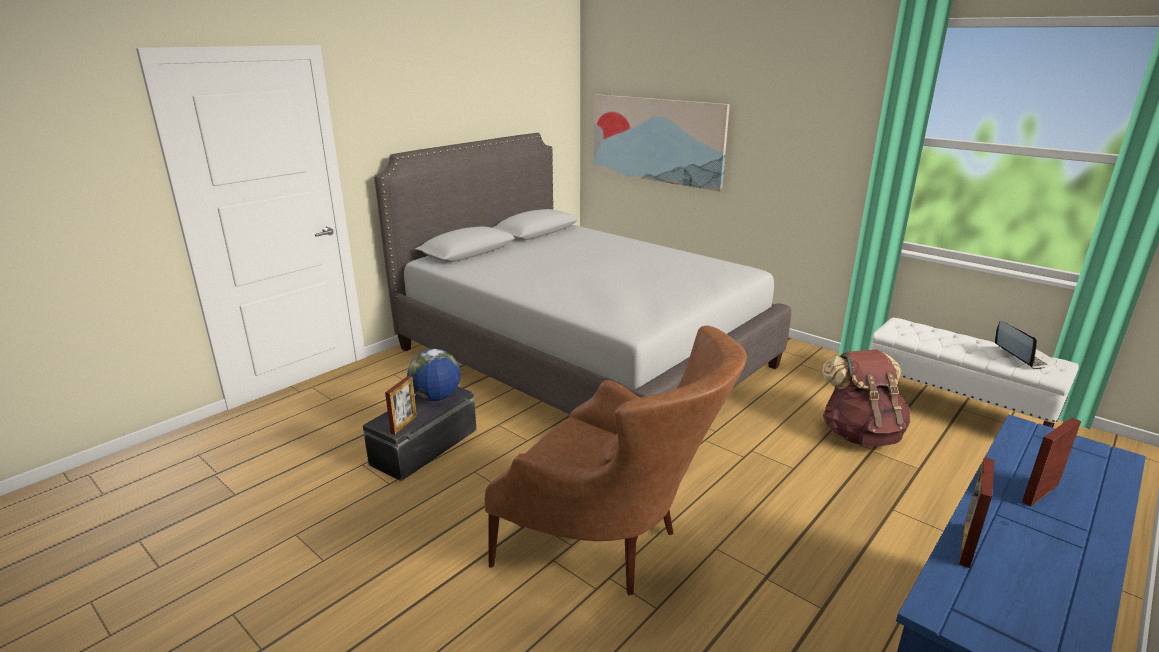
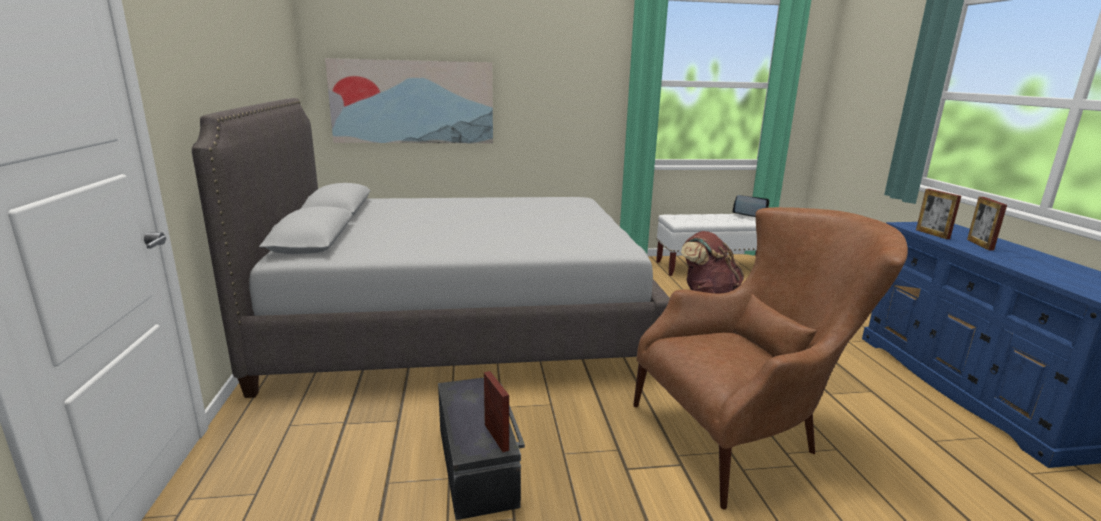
camera: 50 degrees left, 5 degrees down
globe [407,349,461,401] -> none
picture frame [959,457,995,568] -> picture frame moved to [916,189,961,239]

